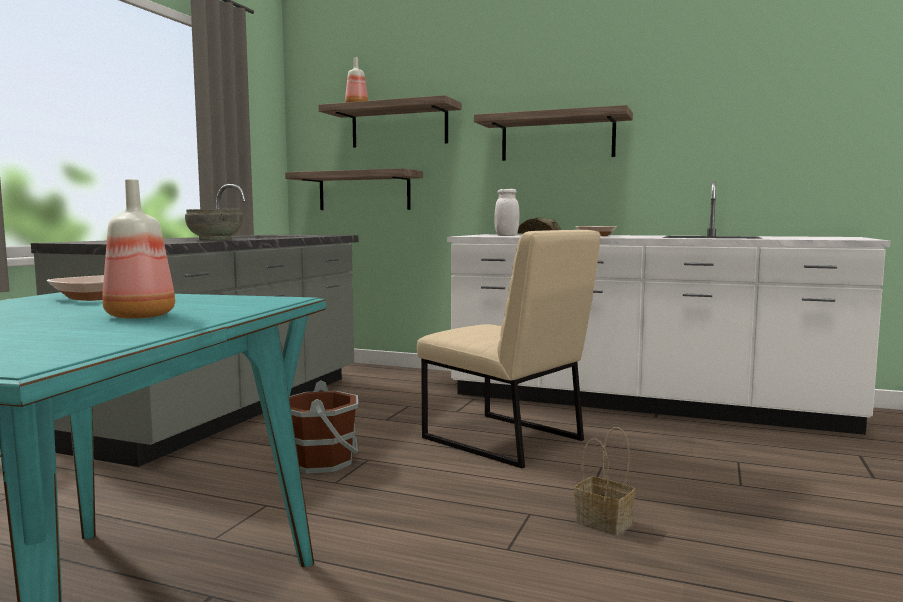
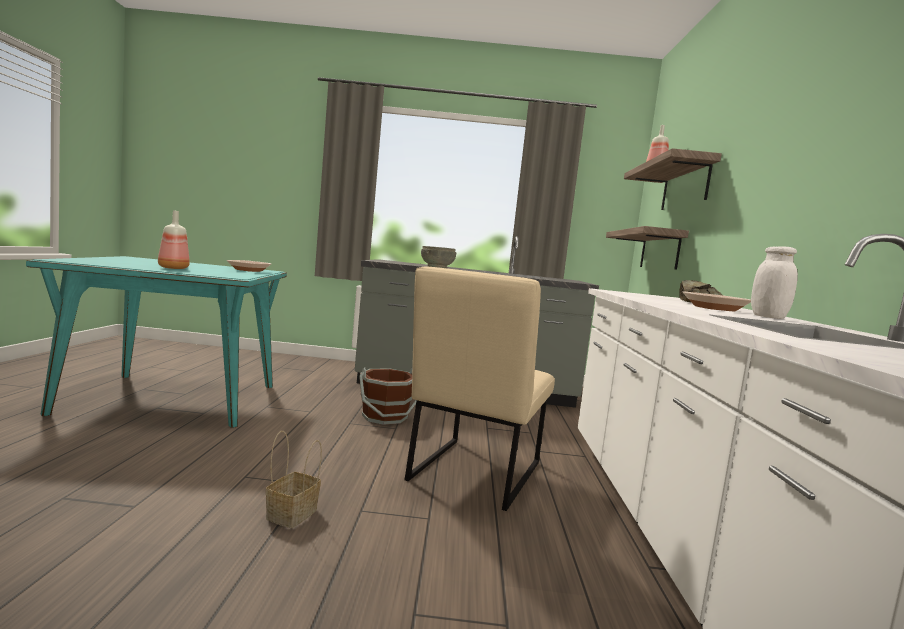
camera: 70 degrees right, 0 degrees up
shelf [474,105,633,161] -> none
white jar [494,189,519,236] -> white jar moved to [751,246,798,319]

